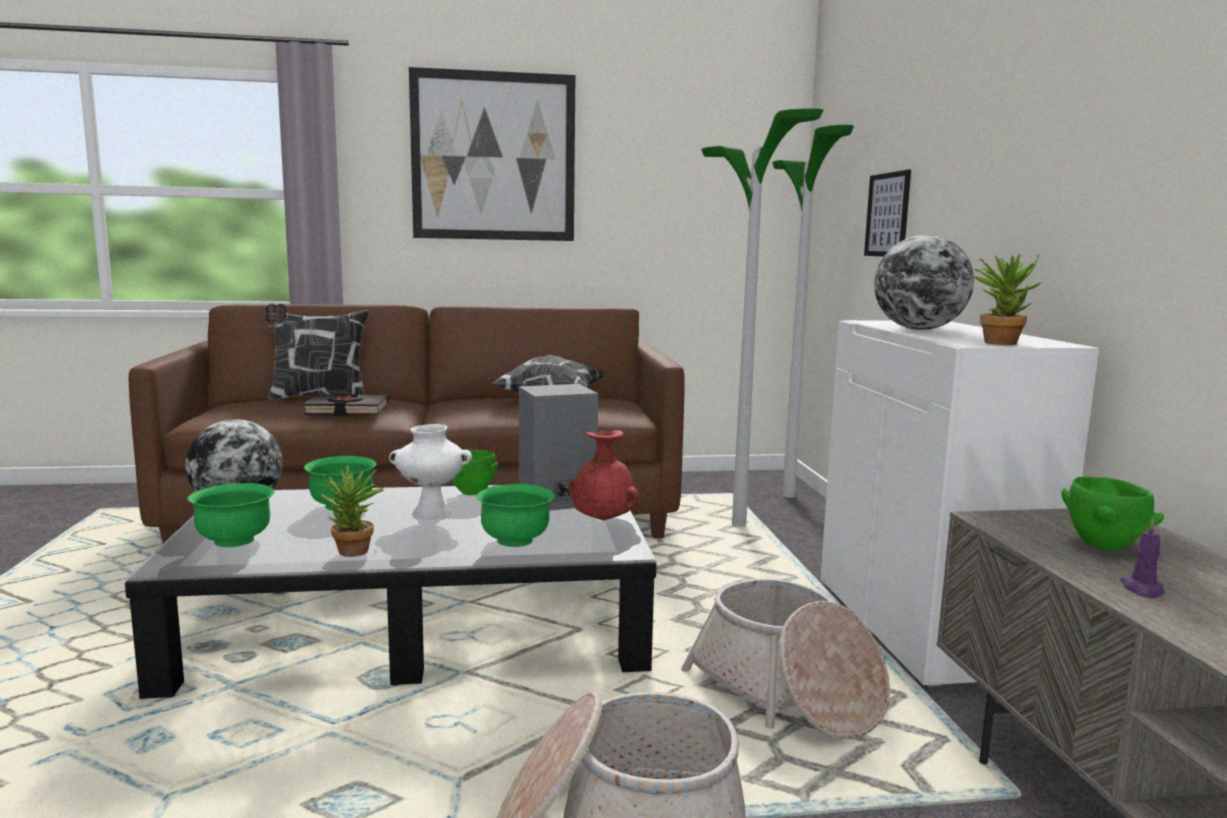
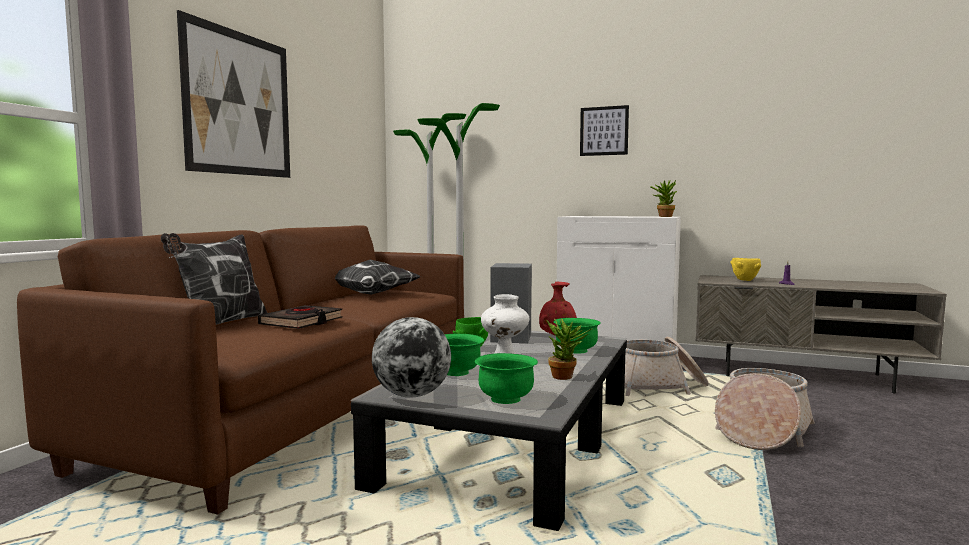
camera: 60 degrees left, 5 degrees down
picture [864,170,911,257] -> picture moved to [580,105,629,156]
globe [874,235,974,330] -> none
green bowl [1061,477,1164,551] -> yellow bowl [730,258,761,281]

